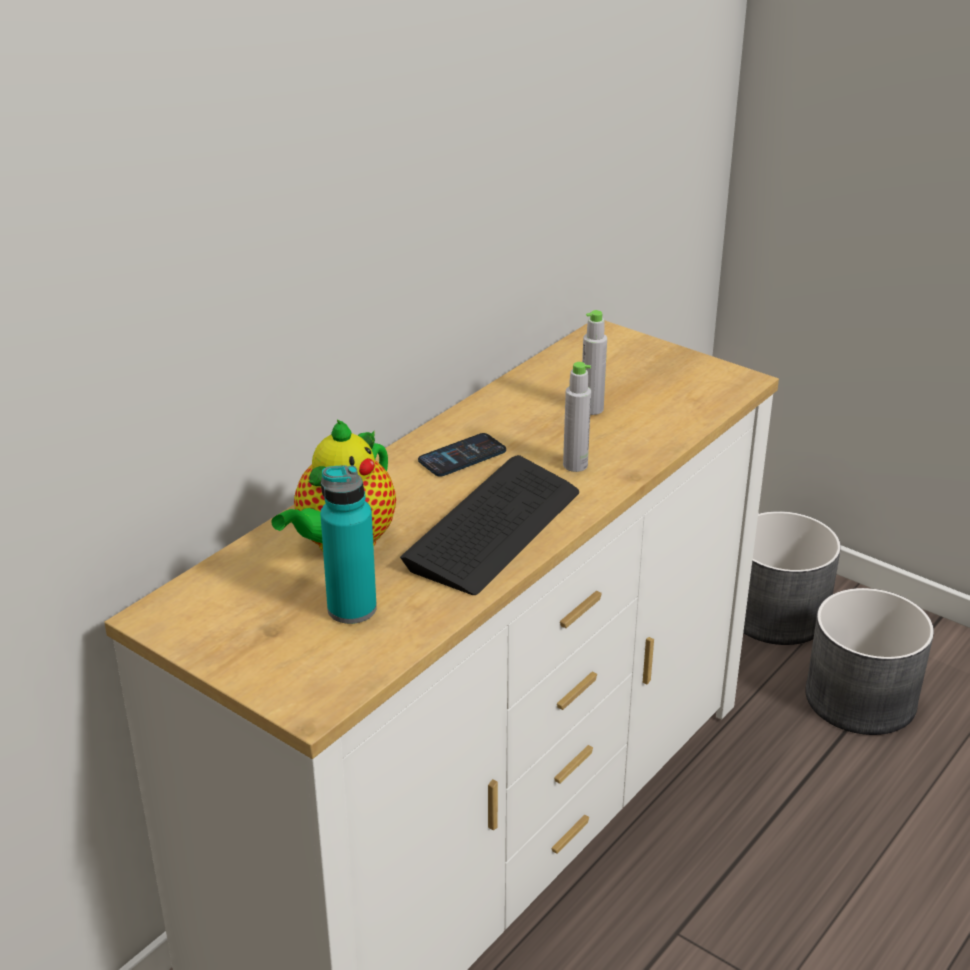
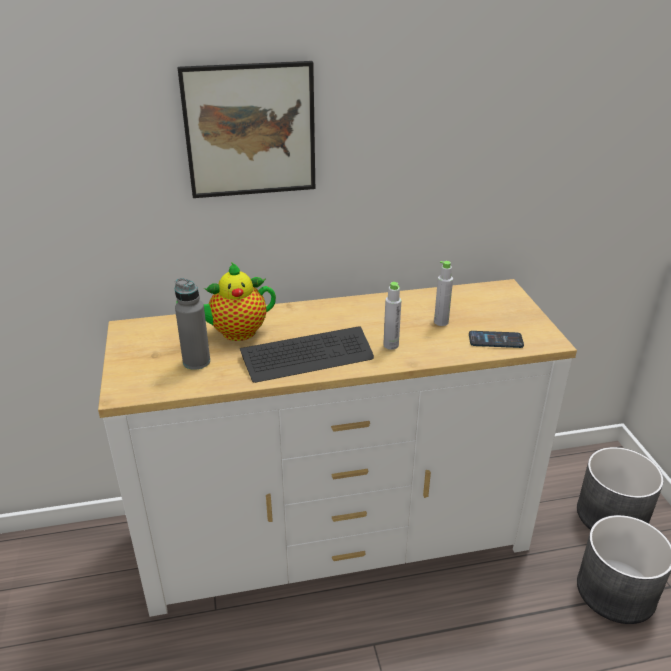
camera: 40 degrees right, 0 degrees up
turquoise bottle [320,465,377,624] -> grey bottle [175,278,210,370]
phone [418,433,506,477] -> phone moved to [469,331,524,348]
none -> picture [177,61,315,198]

